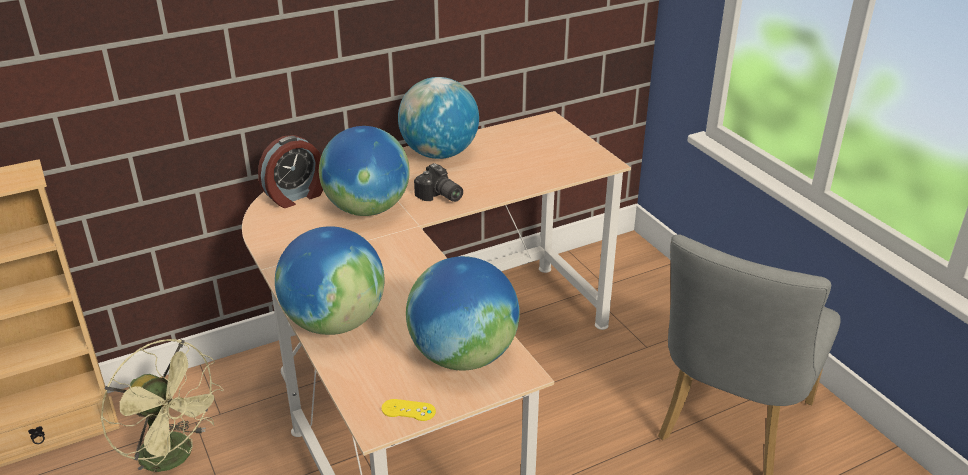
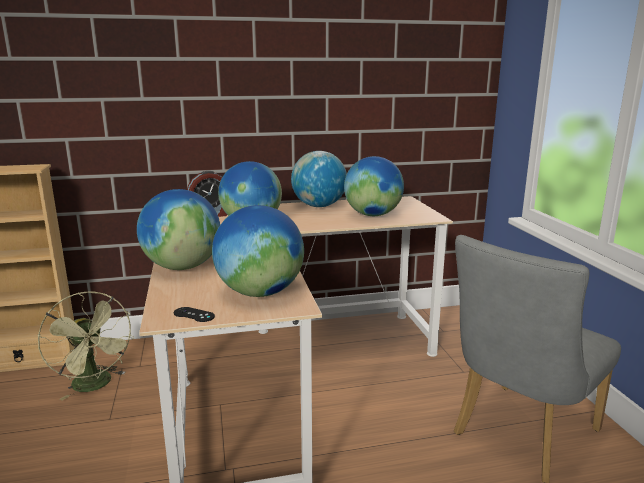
camera: 15 degrees right, 15 degrees down
yellow game controller [381,399,436,421] -> black game controller [174,307,215,322]
camera [414,163,463,202] -> none
none -> globe [344,156,404,216]

